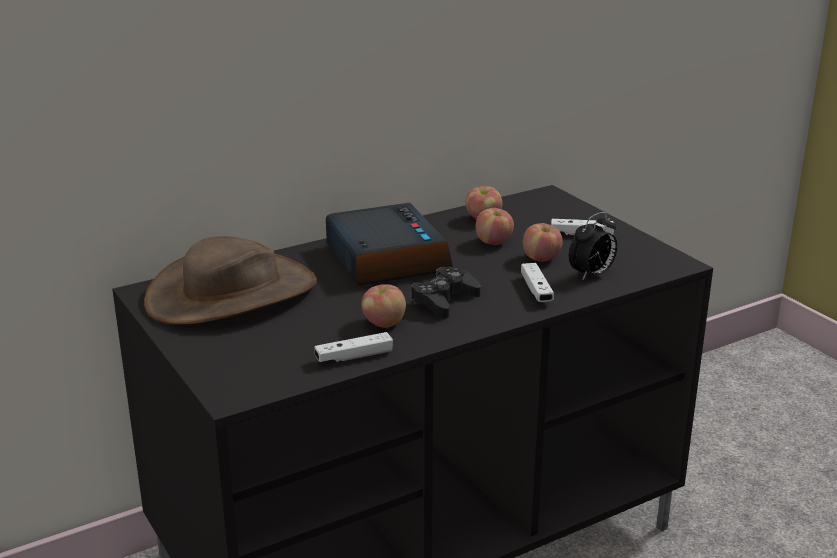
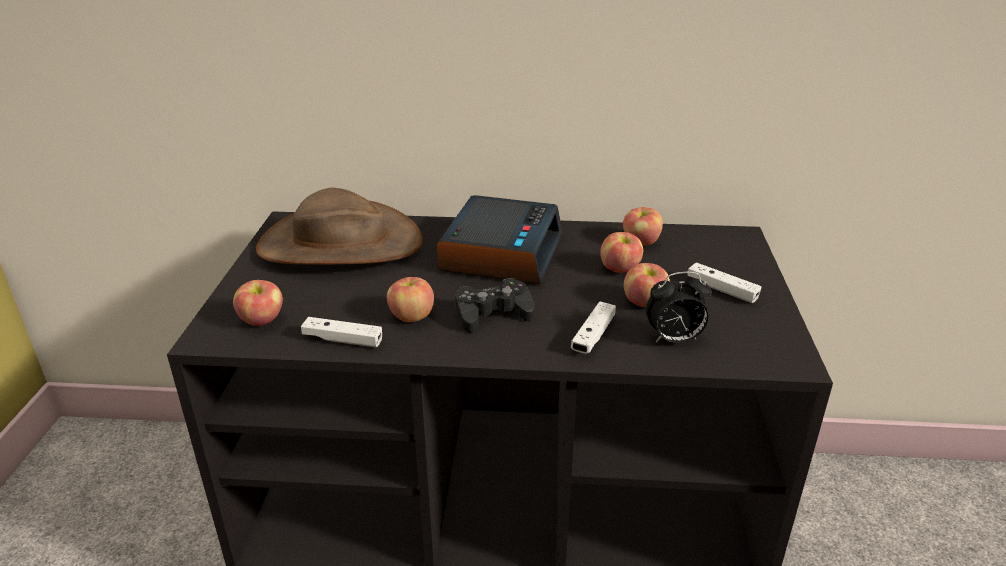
camera: 35 degrees right, 5 degrees up
none -> apple [233,280,283,326]

